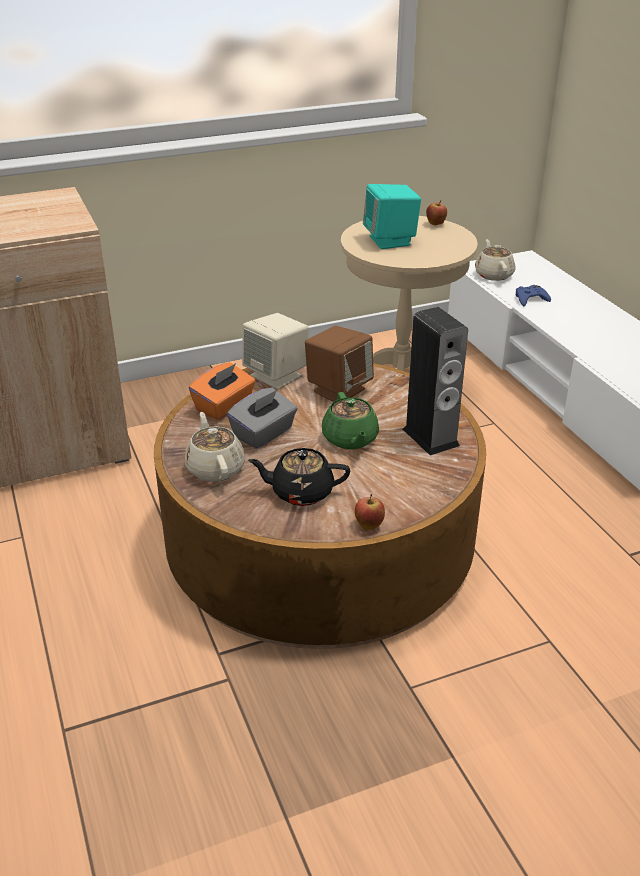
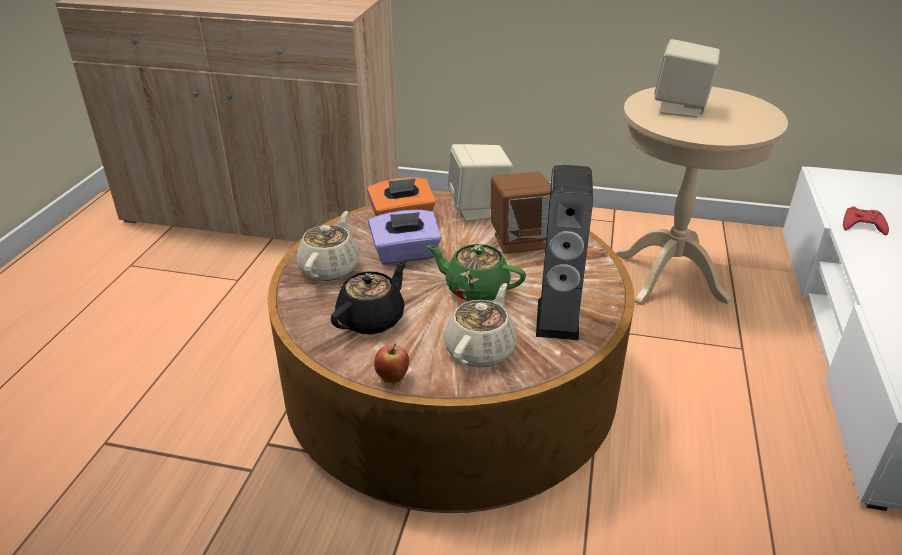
camera: 35 degrees right, 0 degrees up
grey tissue box [227,387,297,449] -> purple tissue box [368,210,441,265]
black teapot [248,448,350,506] -> black teapot turned 90 degrees clockwise [331,259,407,335]
green teapot [322,392,379,449] -> green teapot turned 90 degrees clockwise [426,244,526,302]
turquoise speaker [363,184,421,249] -> beige speaker [654,39,720,117]
apple [426,200,447,226] -> none
beige teapot [475,239,515,281] -> beige teapot moved to [444,283,517,367]
blue game controller [516,285,551,306] -> red game controller [843,206,889,235]

